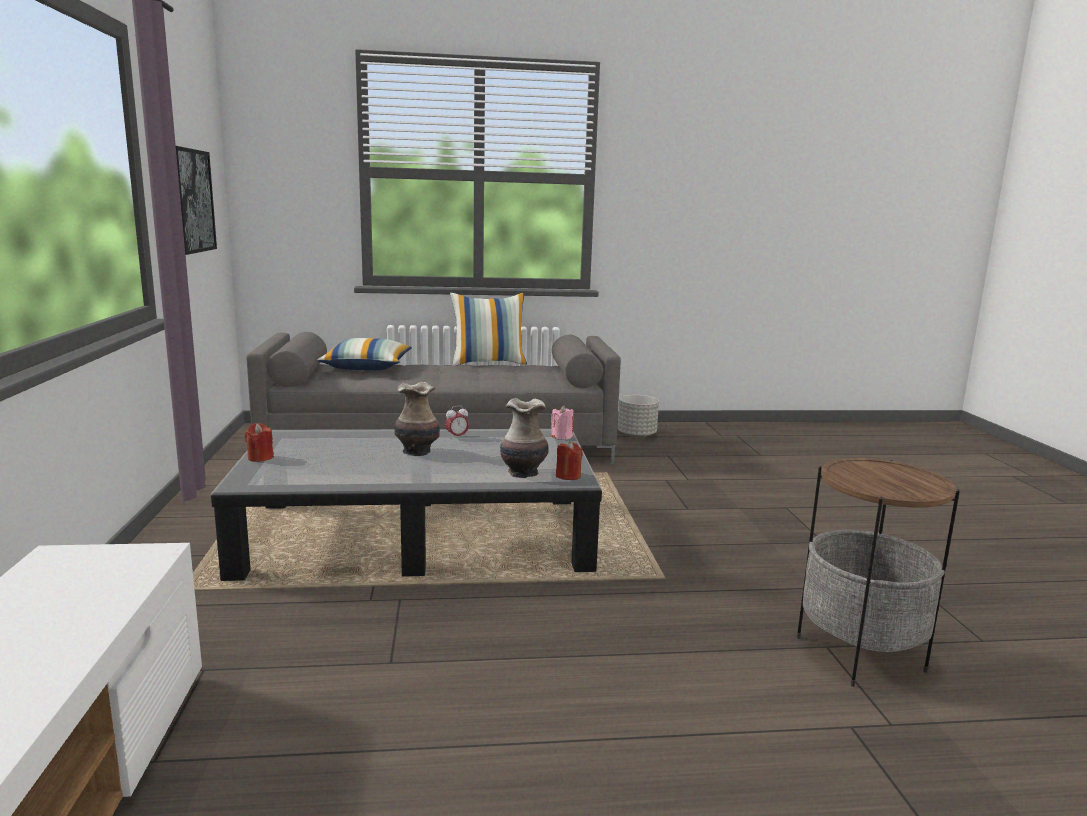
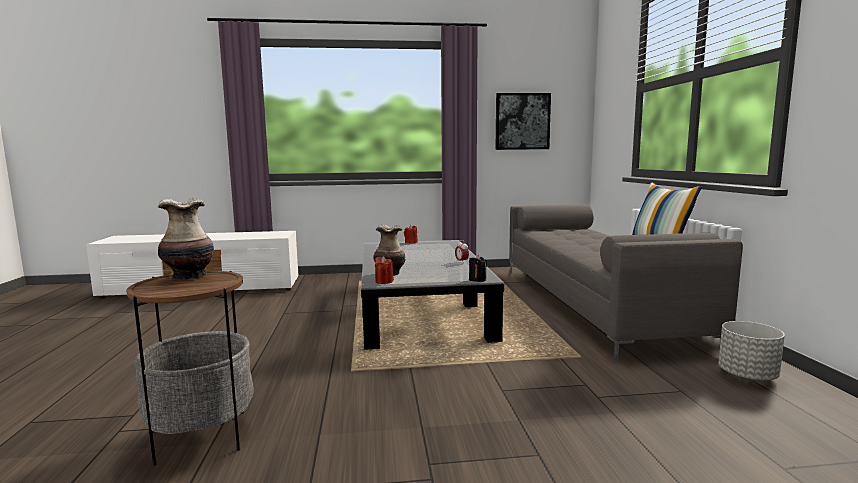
camera: 90 degrees right, 5 degrees down
pillow [317,338,412,370] -> none
vase [394,382,440,456] -> vase moved to [158,198,214,279]
pink candle [551,406,573,439] -> black candle [469,255,487,282]

